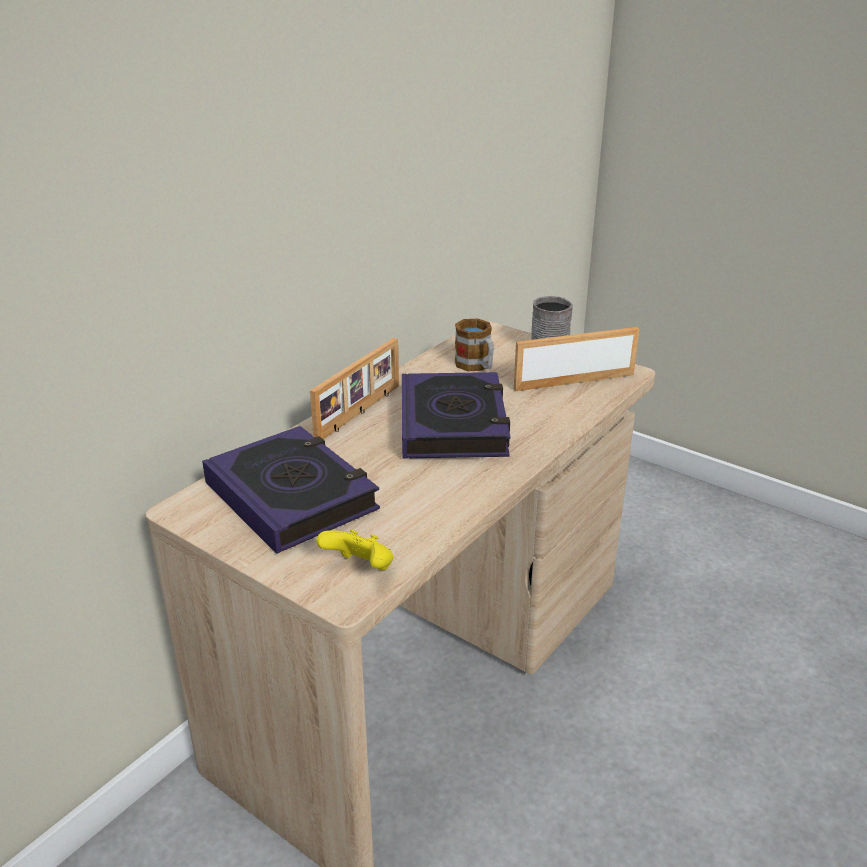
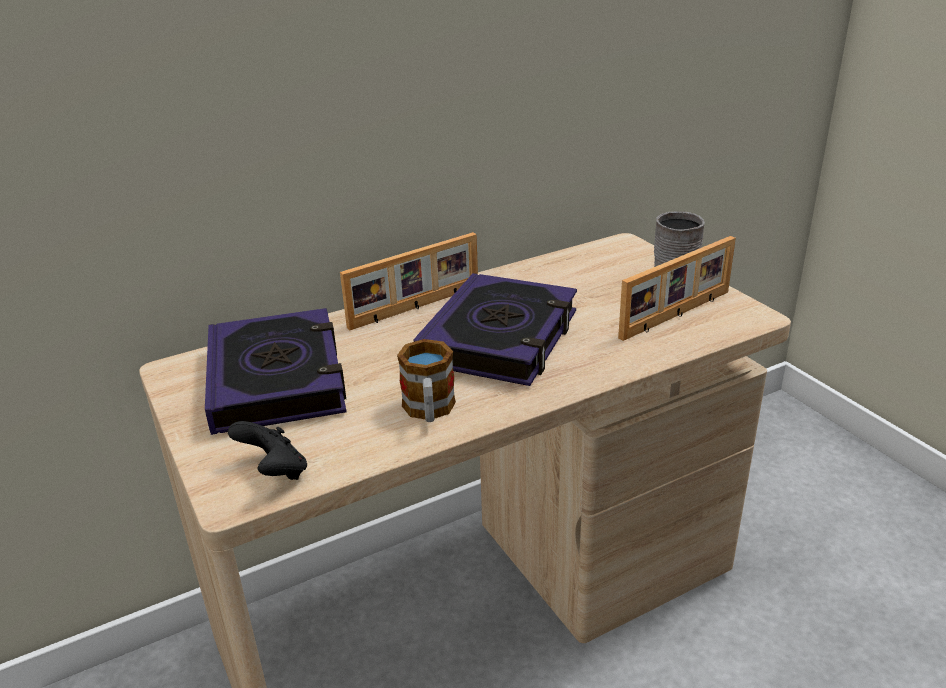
camera: 25 degrees right, 0 degrees up
yellow game controller [316,530,394,570] -> black game controller [228,421,307,480]
mug [455,319,494,371] -> mug moved to [397,339,456,422]
picture frame [514,327,640,391] -> picture frame turned 135 degrees clockwise [618,236,736,341]

